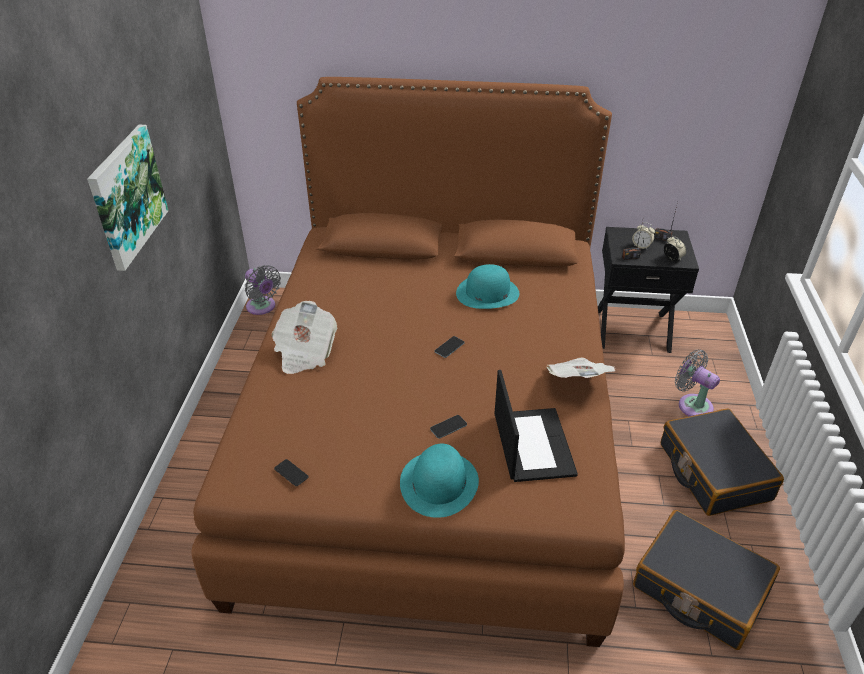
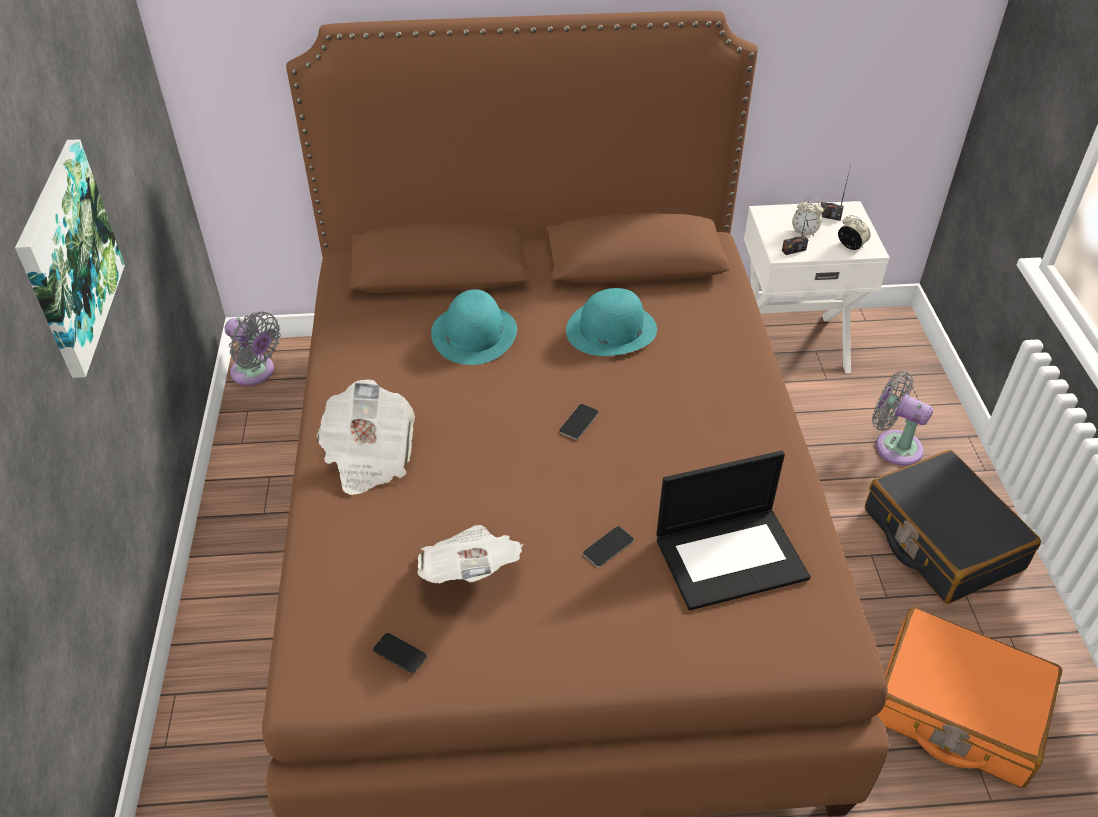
camera: 10 degrees left, 5 degrees up
turquoise hat [400,444,479,518] -> turquoise hat moved to [431,289,517,365]
laptop [494,370,578,482] -> laptop turned 90 degrees clockwise [656,451,810,610]
newspaper [547,358,615,378] -> newspaper moved to [417,525,524,584]
black nightstand [598,227,699,353] -> white nightstand [744,201,890,373]
black suitcase [633,510,780,650] -> orange suitcase [877,607,1062,788]

